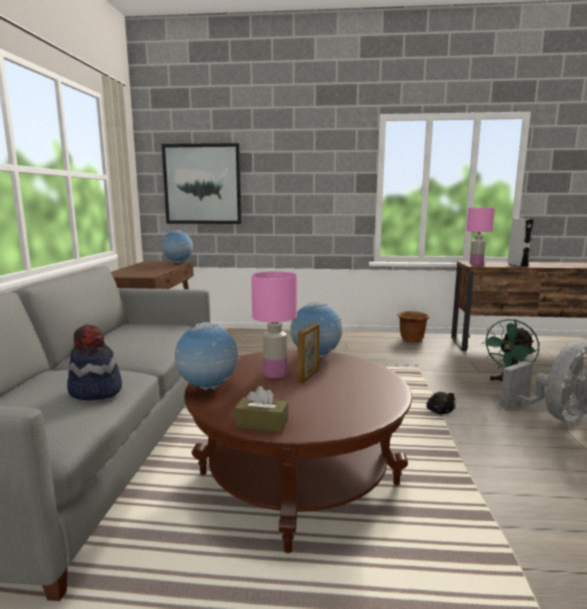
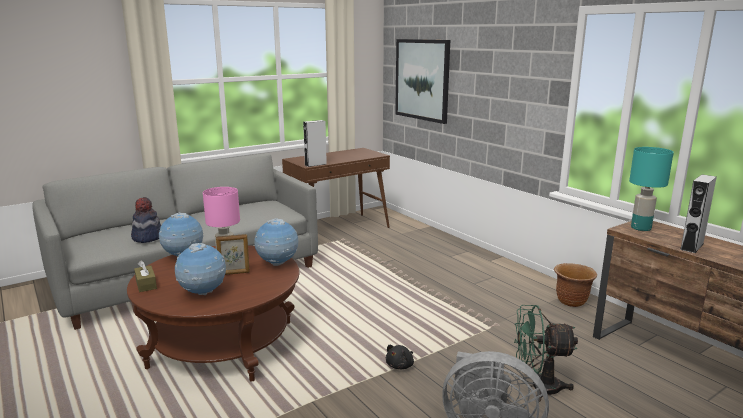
camera: 50 degrees right, 5 degrees up
globe [161,230,193,263] -> globe moved to [175,243,226,295]
pink table lamp [467,208,495,265] -> turquoise table lamp [629,147,674,231]
none -> grey speaker [303,120,327,167]

